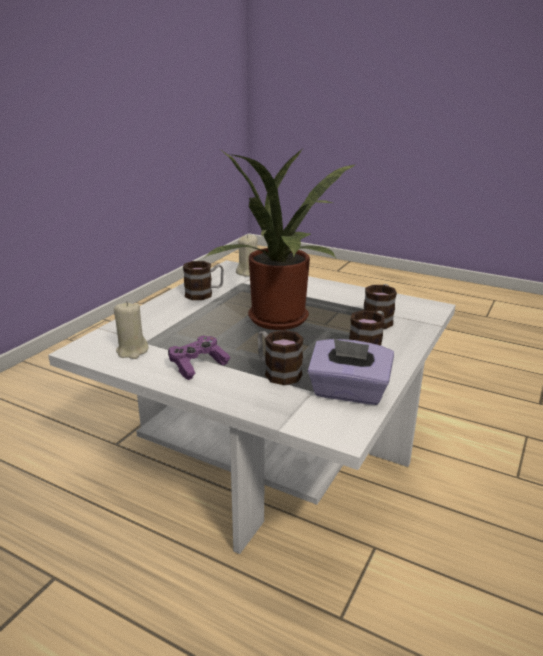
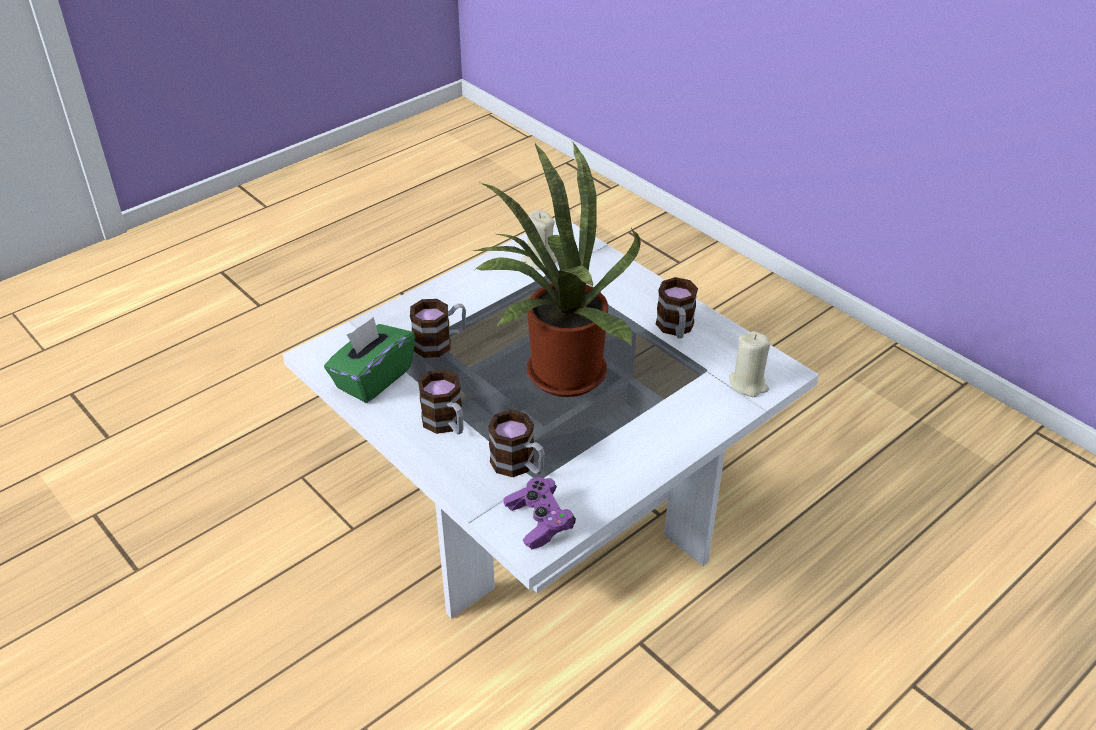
camera: 110 degrees right, 15 degrees up
purple game controller [168,335,230,380] -> purple game controller moved to [503,477,576,550]
purple tissue box [307,339,394,405] -> green tissue box [324,317,415,403]

